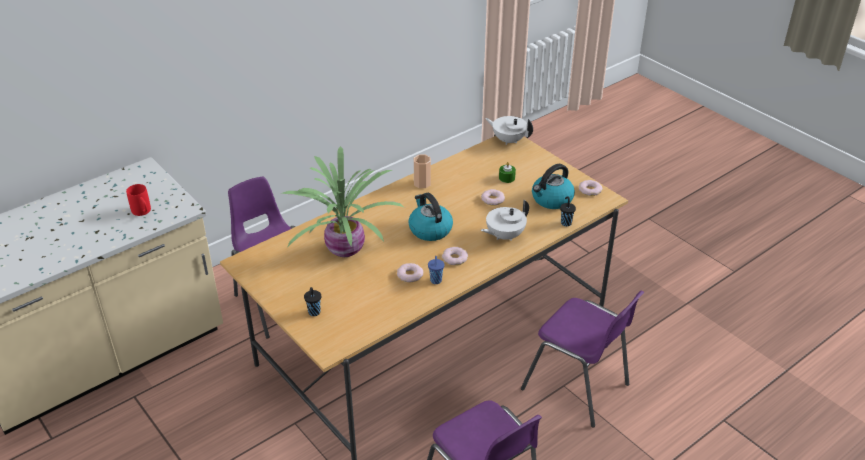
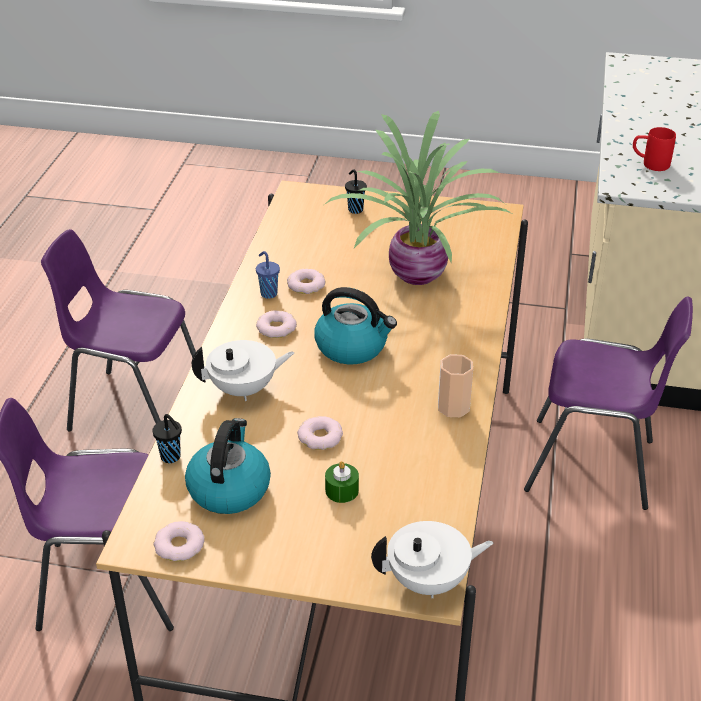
camera: 140 degrees right, 0 degrees up
white teapot [481,200,529,241] -> white teapot turned 60 degrees clockwise [192,340,294,401]

